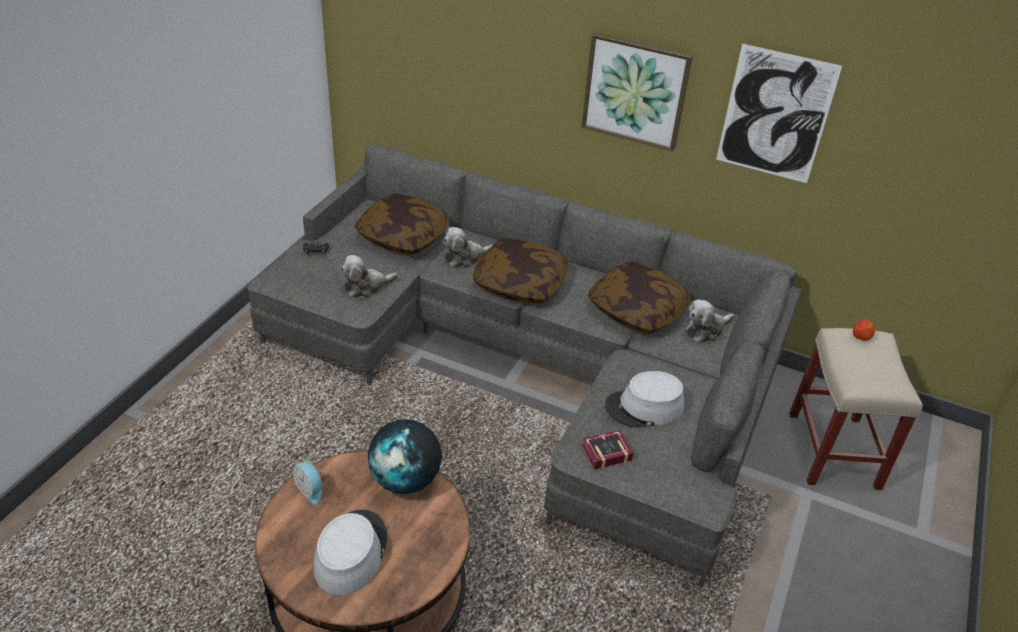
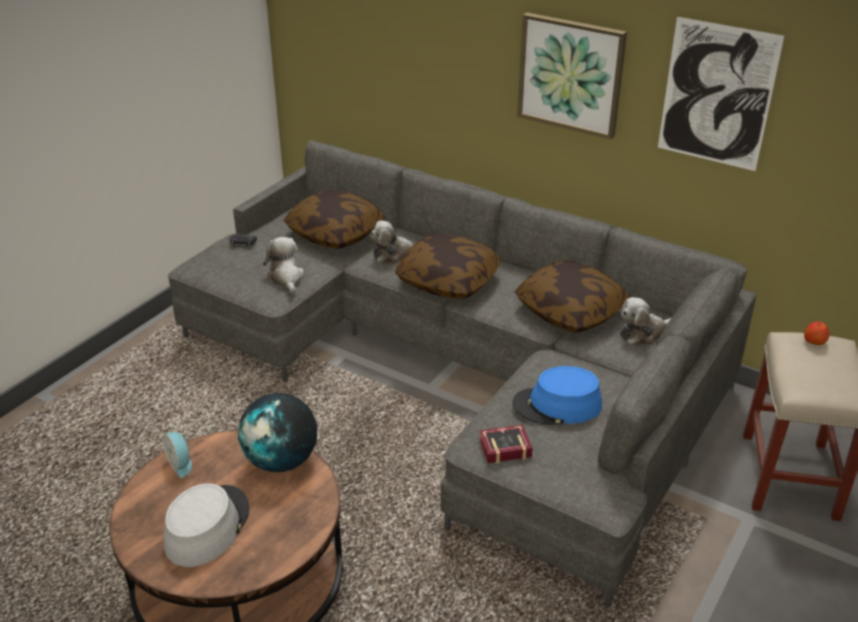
camera: 10 degrees right, 5 degrees down
plush toy [340,255,398,297] -> plush toy turned 90 degrees clockwise [263,237,304,294]
grey hat [605,371,684,428] -> blue hat [512,366,602,425]

